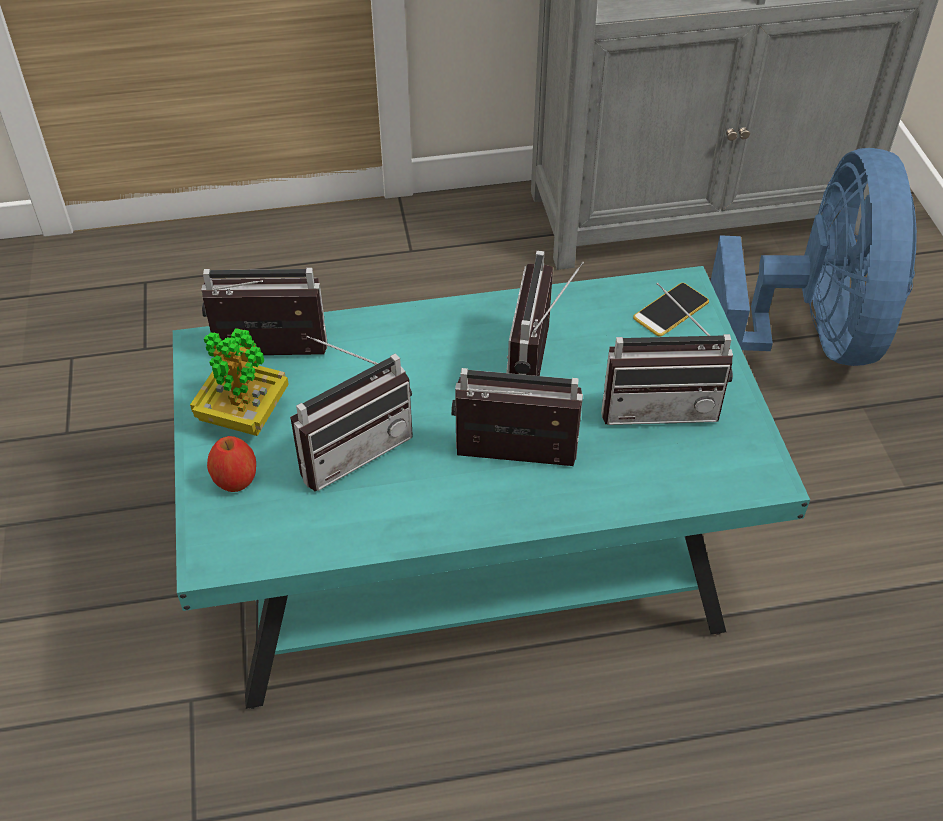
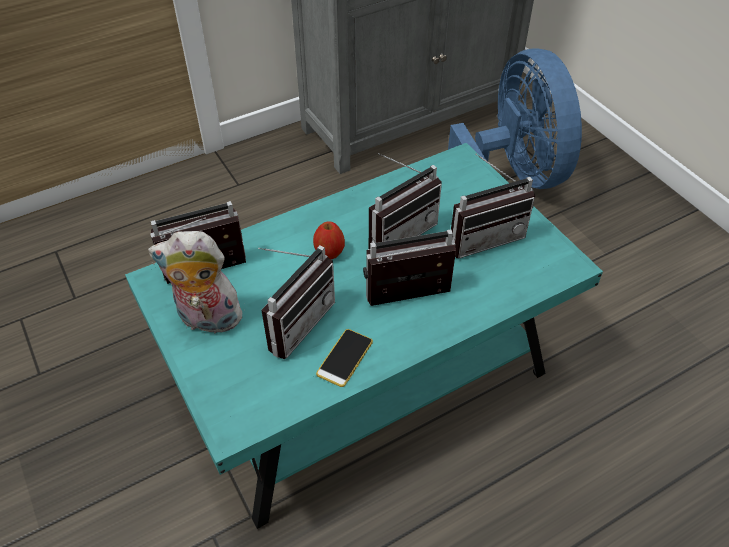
camera: 20 degrees left, 0 degrees up
potted plant [190,328,289,436] -> plush toy [148,231,245,338]
apple [207,436,256,492] -> apple moved to [313,221,345,259]
radio [506,251,584,376] -> radio turned 120 degrees counterclockwise [369,153,442,249]
phone [633,283,709,337] -> phone moved to [316,329,373,387]

